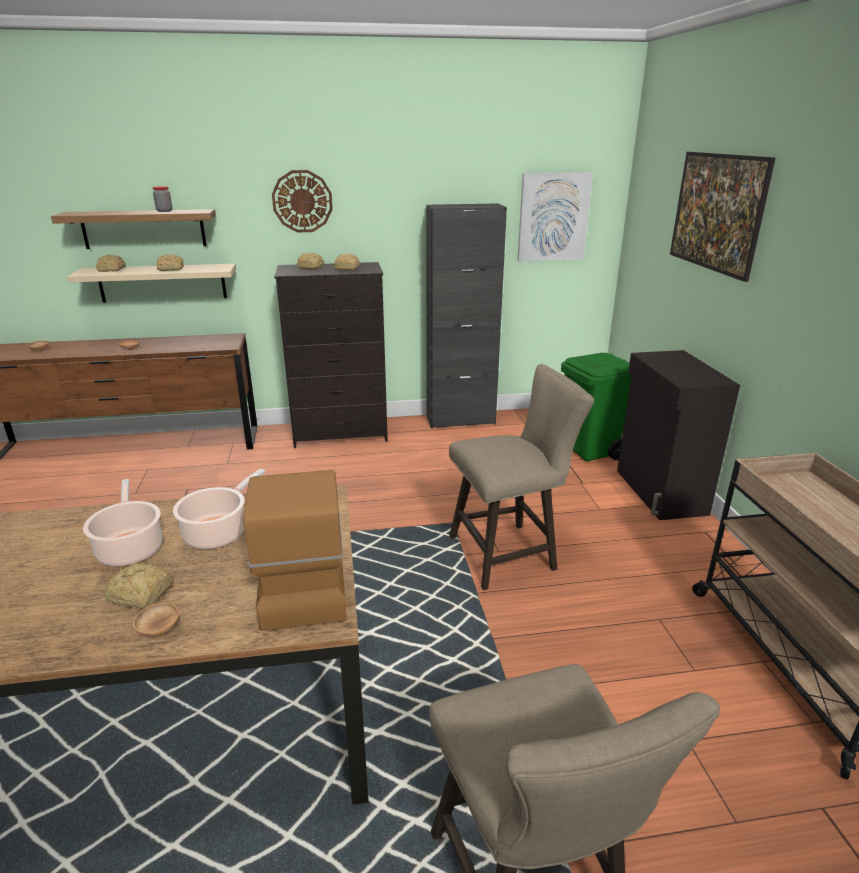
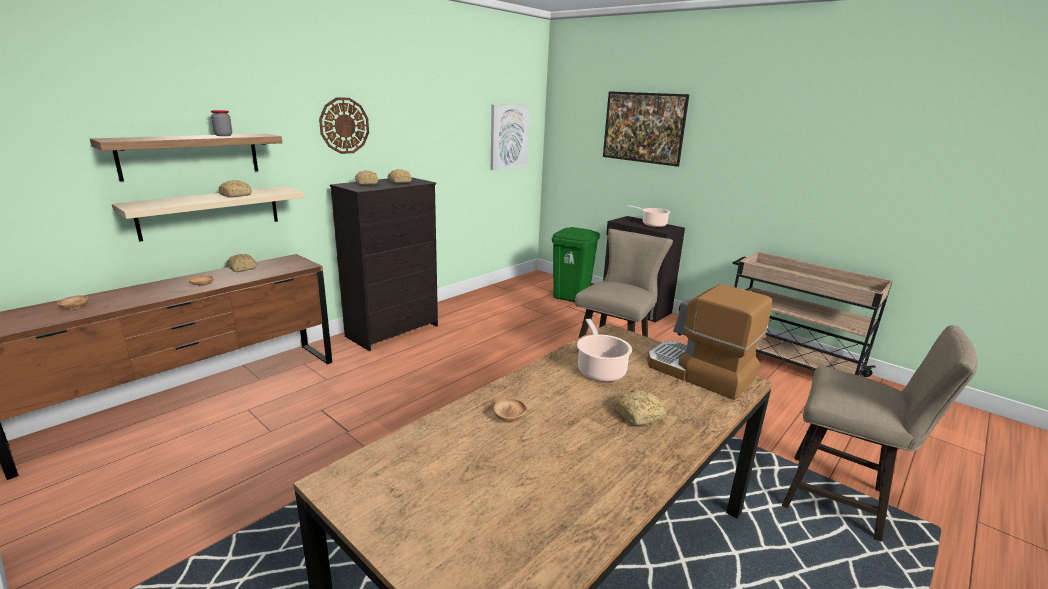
camera: 40 degrees left, 5 degrees down
cooking pot [83,479,162,566] -> cooking pot moved to [627,205,670,227]
bread [96,255,126,272] -> bread moved to [227,254,257,272]
brown bowl [133,602,179,637] -> brown bowl moved to [493,398,527,422]
black cabinet [426,203,507,429] -> none

